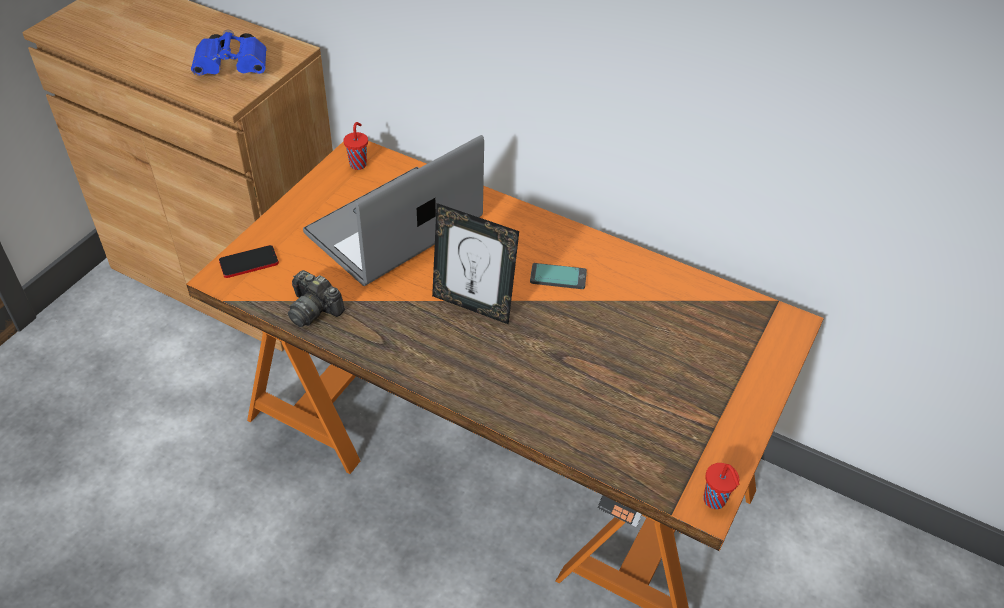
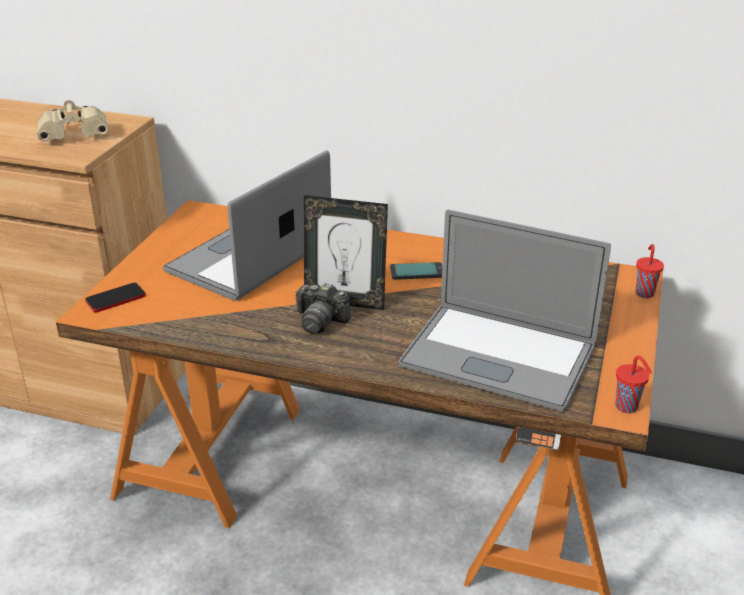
camera: 10 degrees left, 15 degrees down
blue binoculars [191,30,267,76] -> beige binoculars [37,100,109,142]
camera [288,270,345,327] -> camera moved to [295,283,351,334]
red cup [343,122,368,170] -> red cup moved to [636,244,664,298]
none -> laptop [399,209,611,412]

